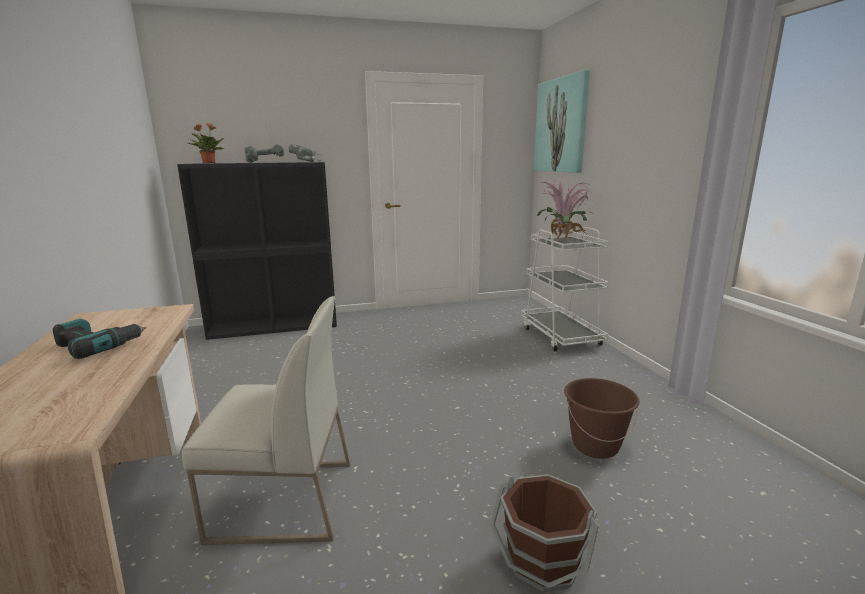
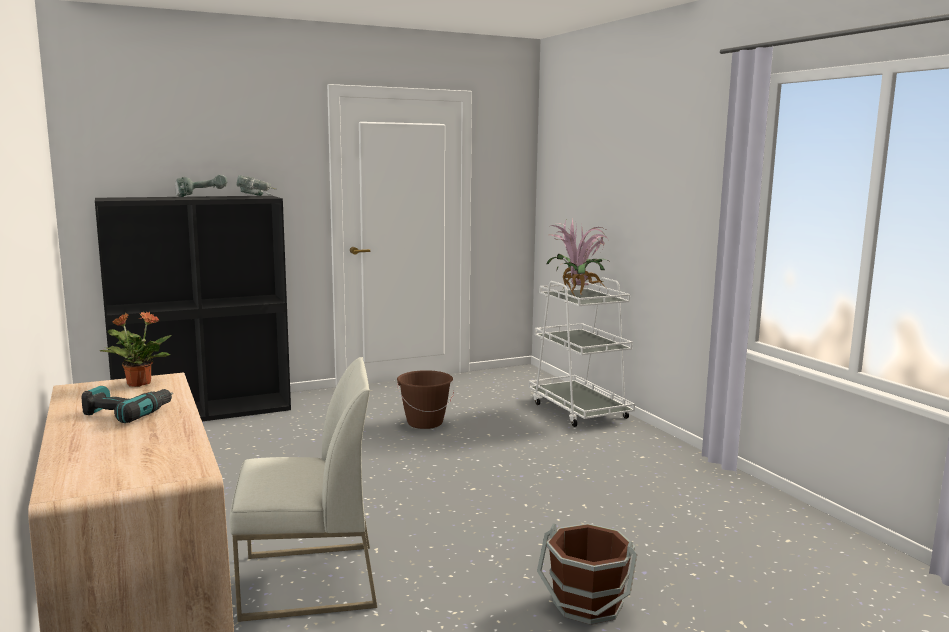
camera: 10 degrees left, 5 degrees down
potted plant [188,123,224,163] -> potted plant moved to [101,312,171,387]
picture [534,70,590,173] -> none
brown bucket [564,378,640,459] -> brown bucket moved to [397,370,454,429]

